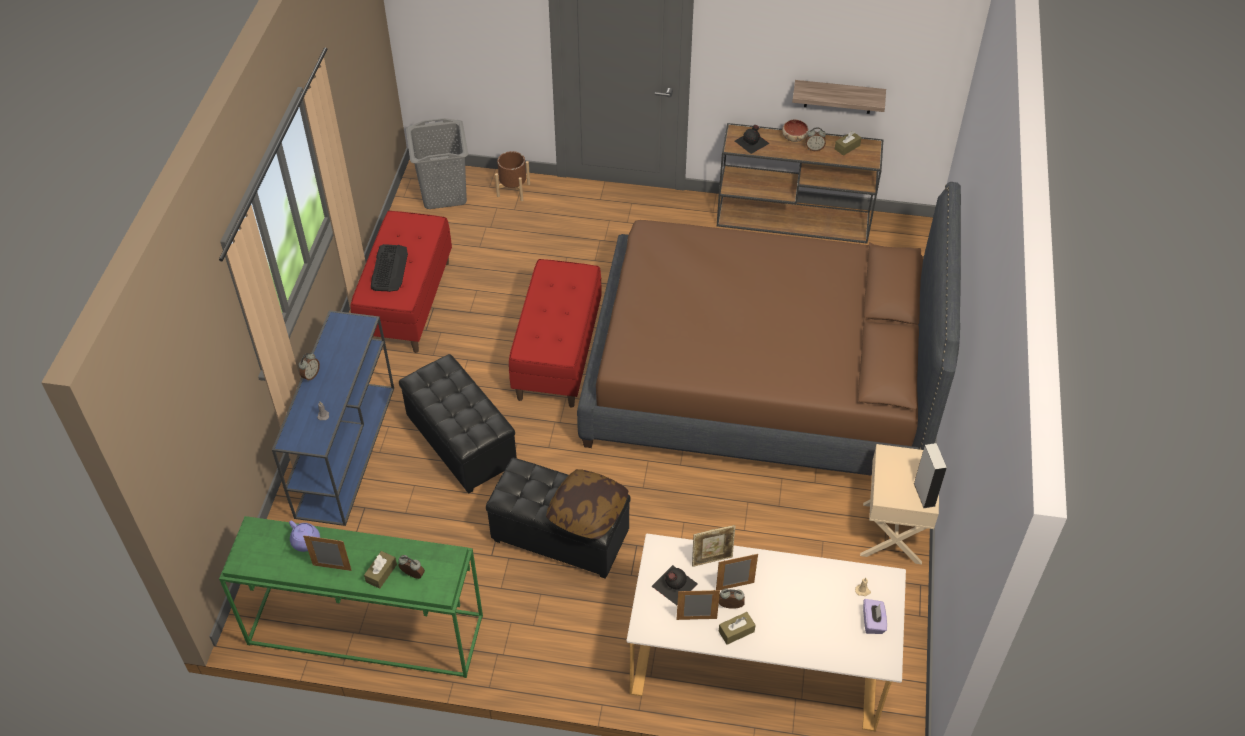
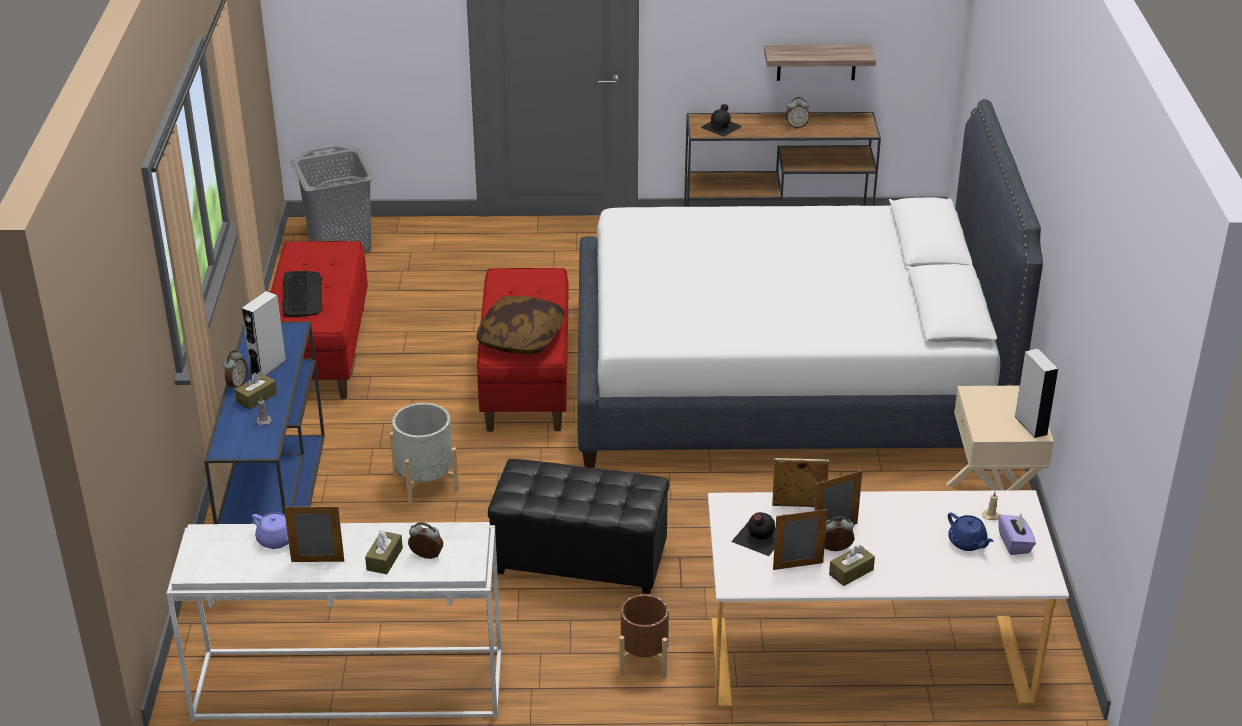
camera: 10 degrees left, 15 degrees down
green console table [219,516,483,678] -> white console table [167,522,501,721]
black ottoman [399,354,517,494] -> grey planter [390,403,459,504]
brown planter [495,151,530,201] -> brown planter moved to [619,594,669,678]
pillow [546,469,629,539] -> pillow moved to [477,296,564,354]
brown bed [577,182,961,476] -> white bed [577,99,1043,468]
picture frame [692,525,736,567] -> picture frame turned 150 degrees counterclockwise [772,458,829,507]
bowl [782,120,809,142] -> none
brown tissue box [835,131,861,156] -> brown tissue box moved to [235,372,277,410]
none -> grey speaker [242,291,286,375]
none -> blue teapot [948,512,994,551]

